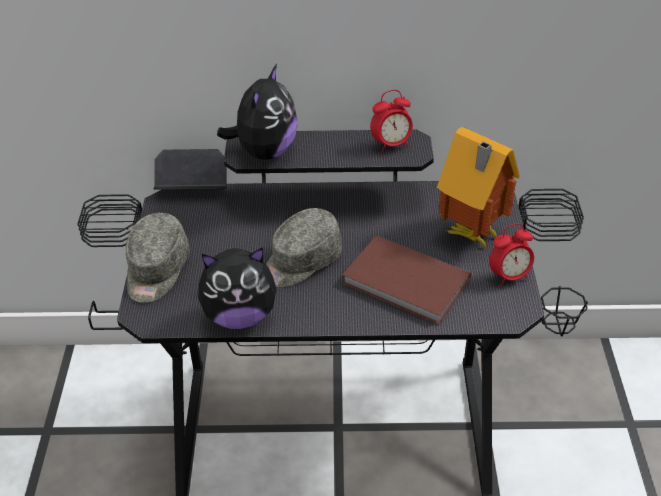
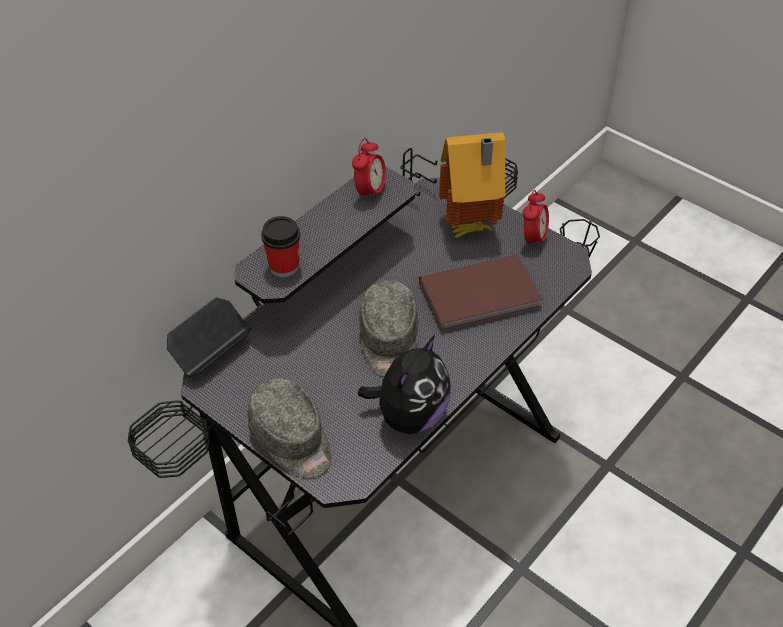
camera: 50 degrees left, 5 degrees up
plush toy [217,64,298,160] -> cup [261,216,300,277]

